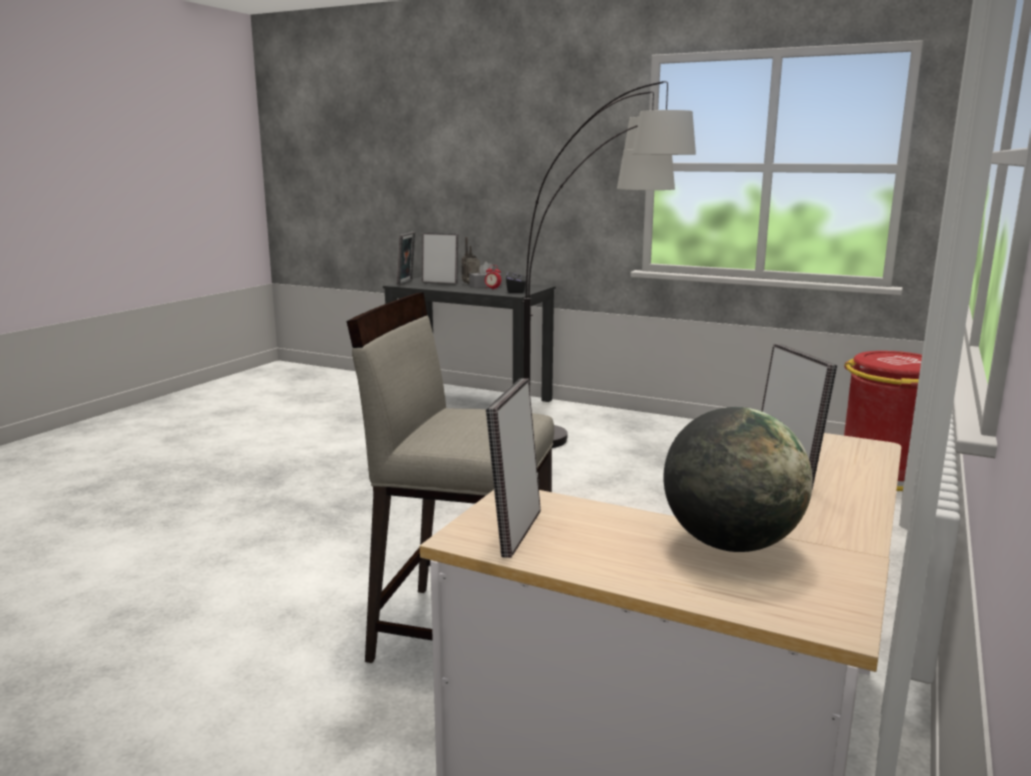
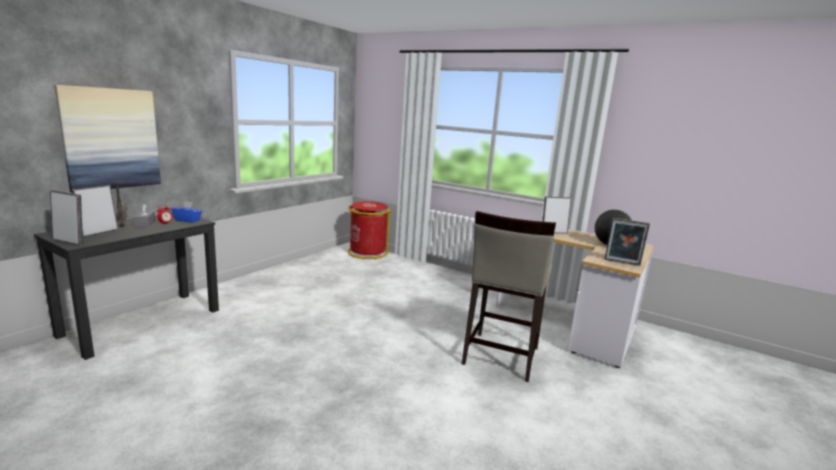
camera: 85 degrees left, 0 degrees up
black tissue box [506,267,526,293] -> blue tissue box [171,201,202,223]
floor lamp [522,81,696,448] -> none
none -> picture [54,85,161,192]

